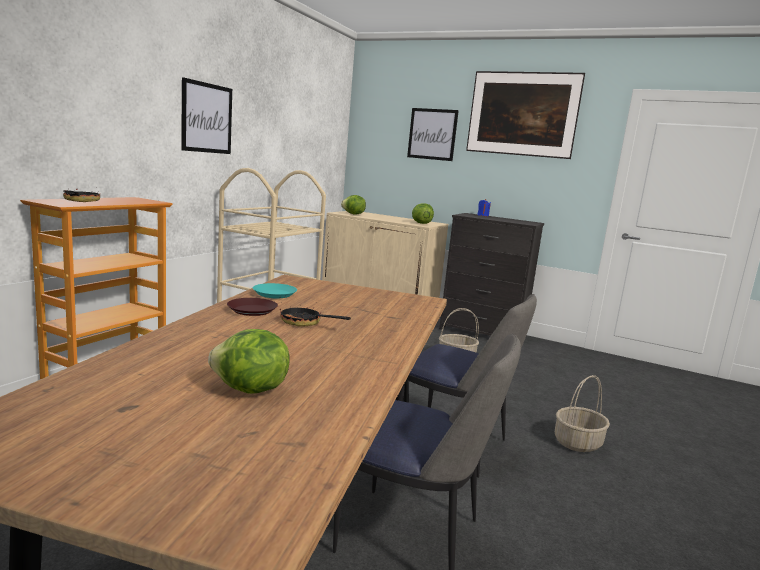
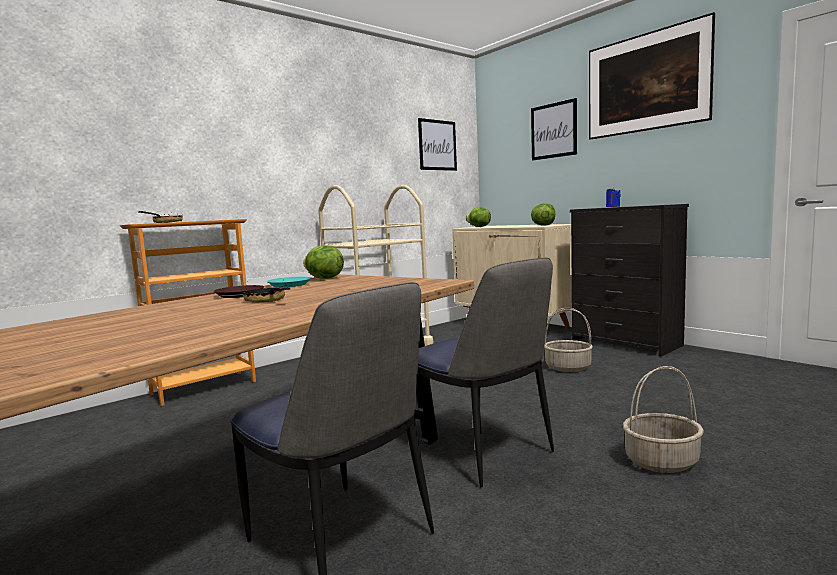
camera: 25 degrees right, 5 degrees down
picture [181,77,232,154] -> picture moved to [418,118,457,171]
lettuce [208,329,290,394] -> lettuce moved to [303,245,344,279]

